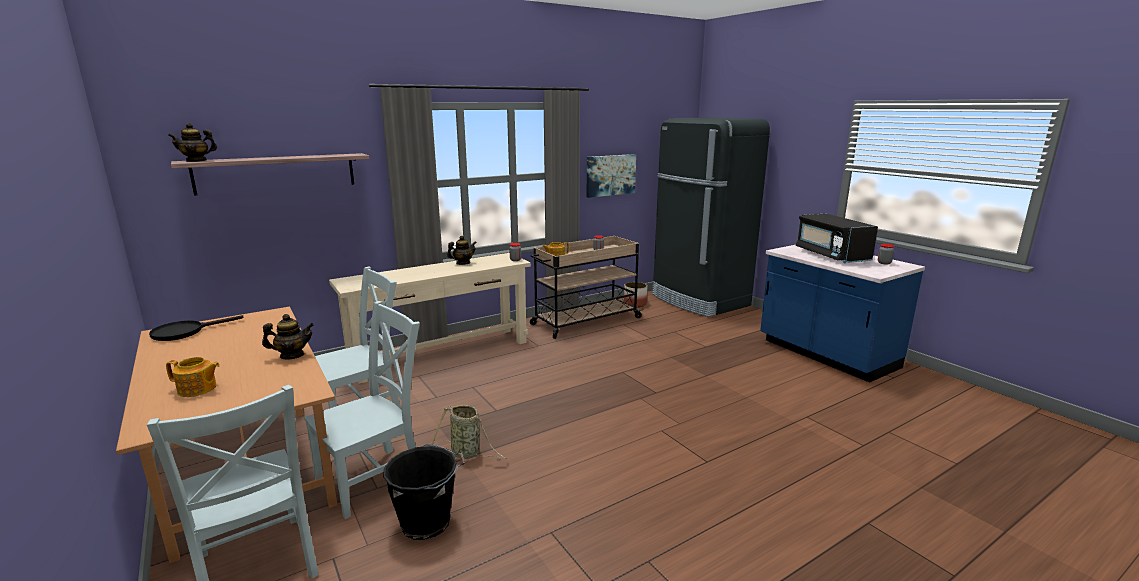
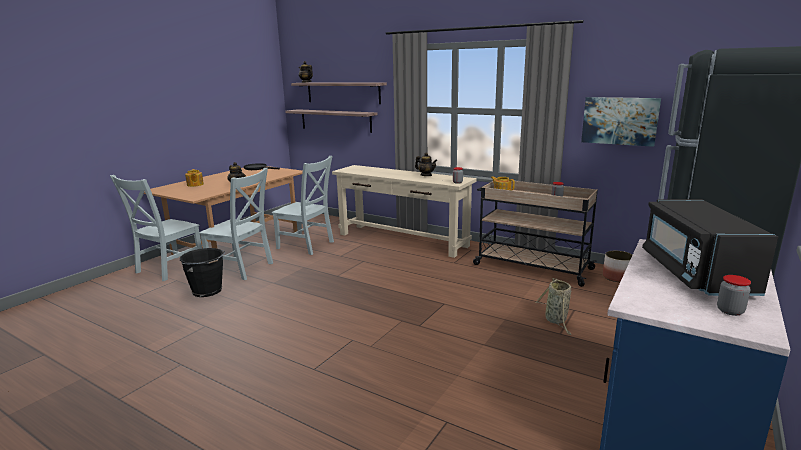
camera: 65 degrees right, 0 degrees up
basket [432,405,506,459] -> basket moved to [535,278,571,335]
black microwave [796,213,878,263] -> black microwave turned 45 degrees counterclockwise [642,199,778,296]
none -> shelf [285,109,378,133]

